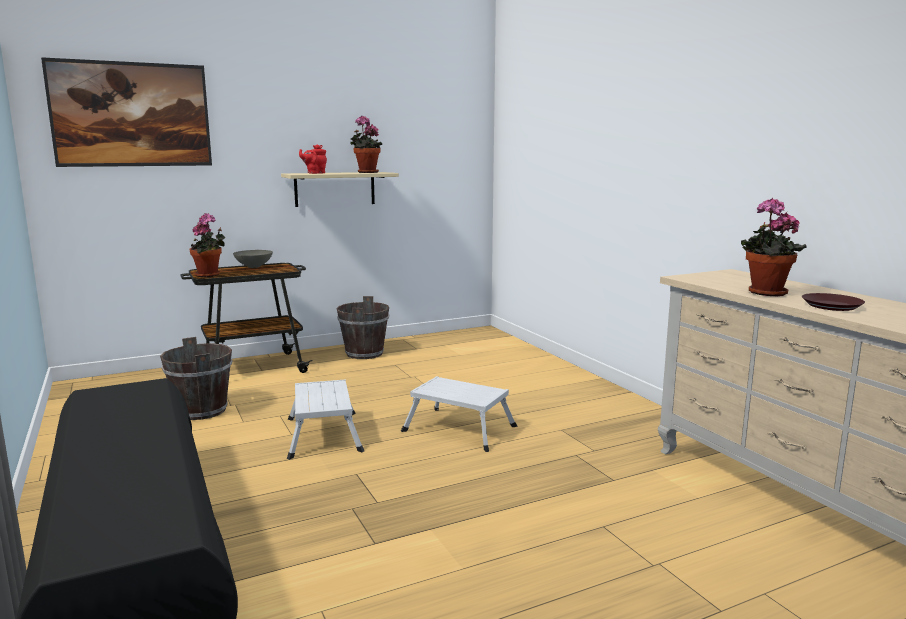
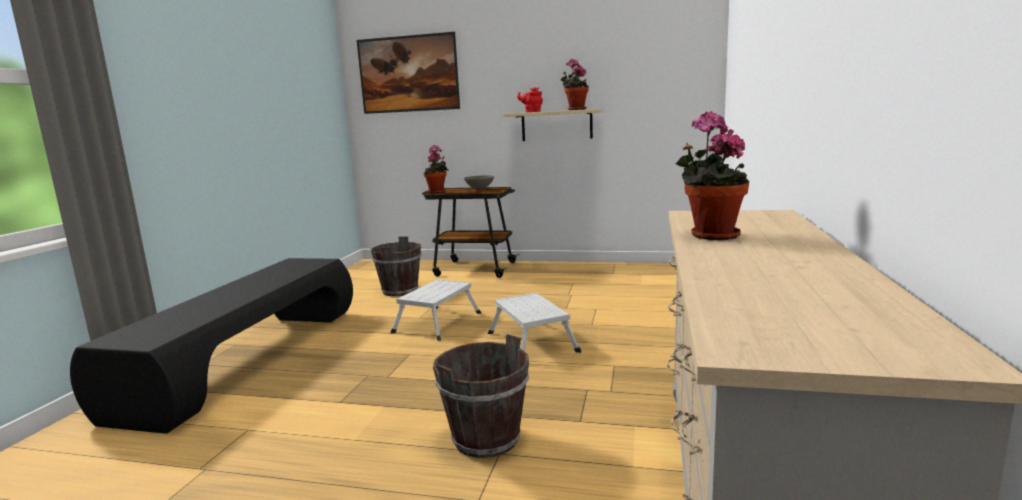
camera: 40 degrees right, 0 degrees up
brown bucket [336,296,389,359] -> brown bucket moved to [433,334,529,458]
brown plate [802,293,865,311] -> none

